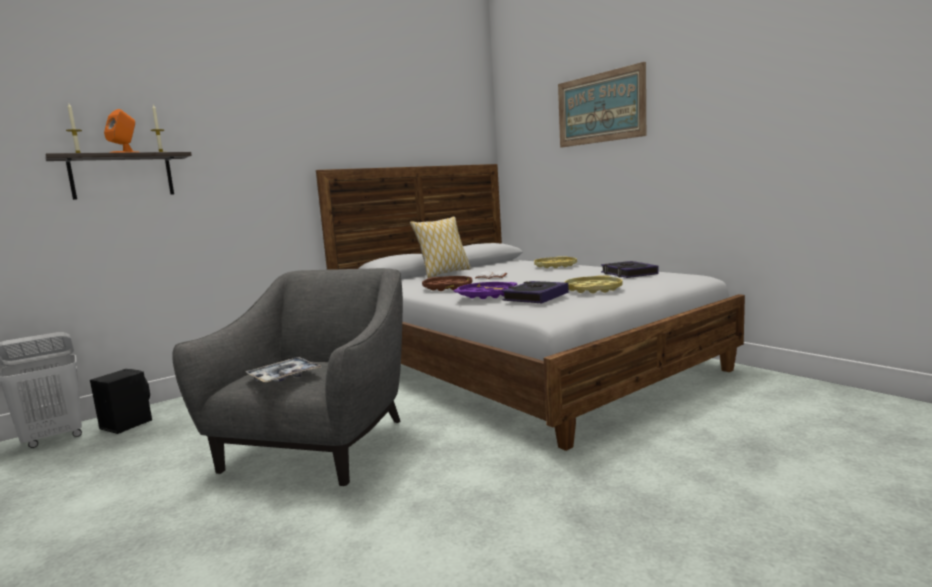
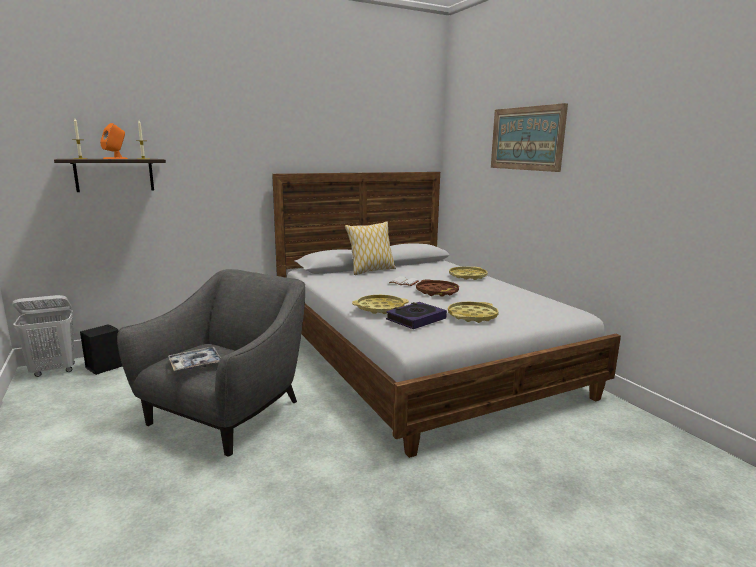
camera: 10 degrees right, 5 degrees up
brown tray [422,276,472,291] -> brown tray moved to [416,279,459,297]
purple tray [454,282,517,299] -> yellow tray [352,295,409,314]
book [601,261,659,278] -> none

